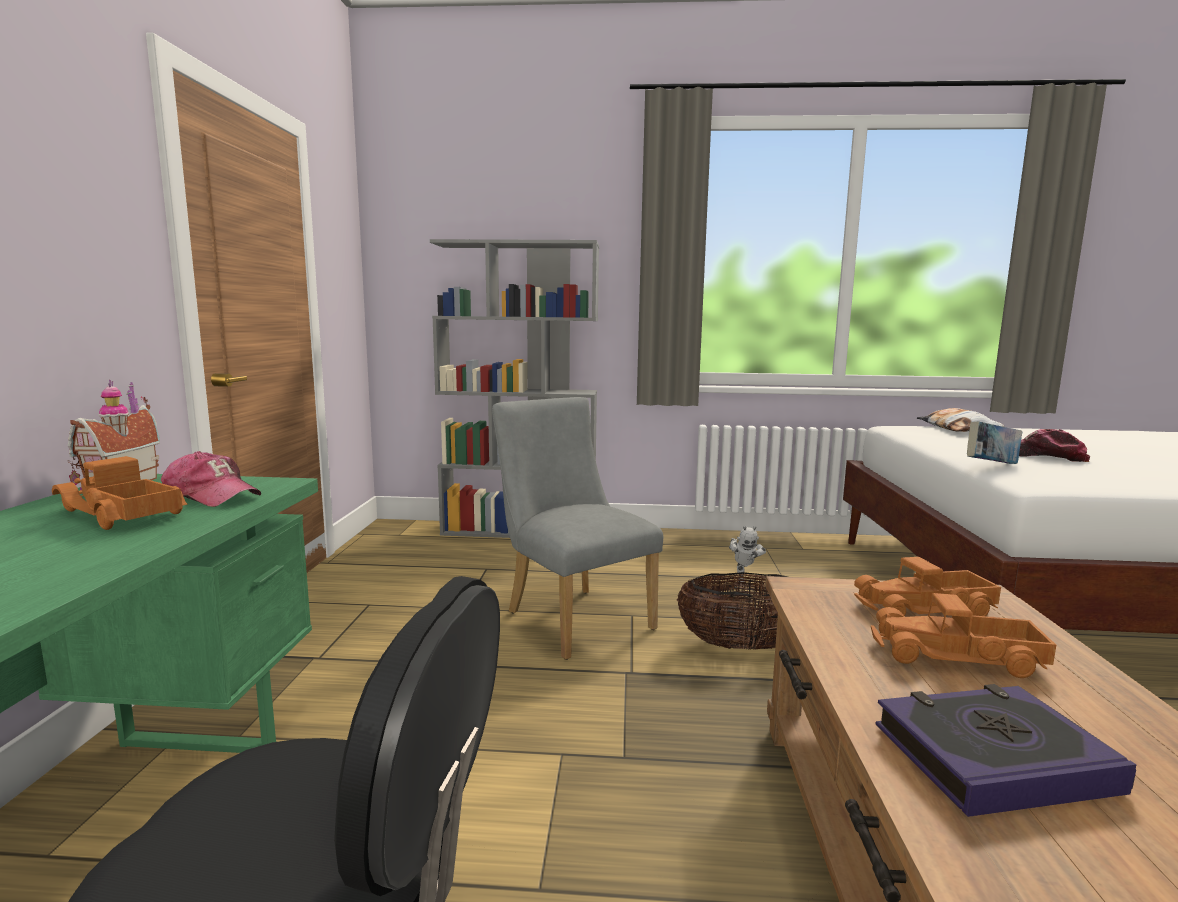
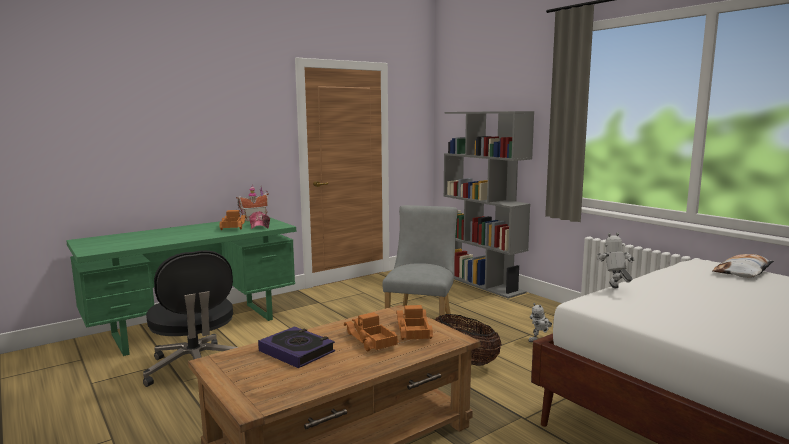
camera: 50 degrees right, 0 degrees up
toy truck [854,557,1001,616] -> toy truck turned 45 degrees clockwise [396,305,433,340]
book [967,421,1023,464] -> toy robot [597,232,635,288]
cap [1019,429,1090,462] -> none

